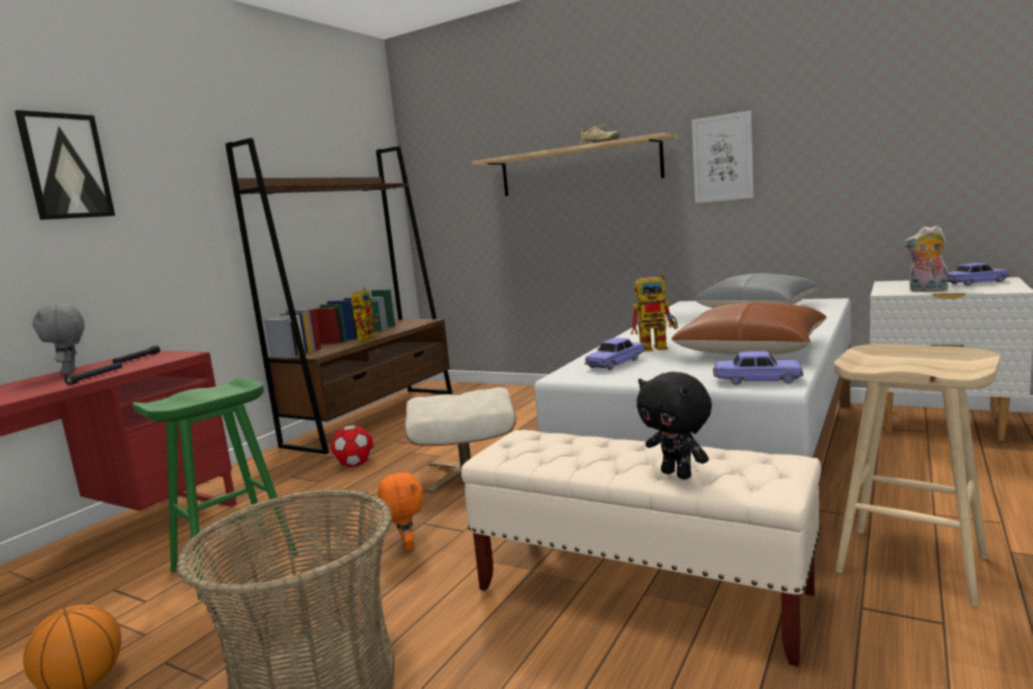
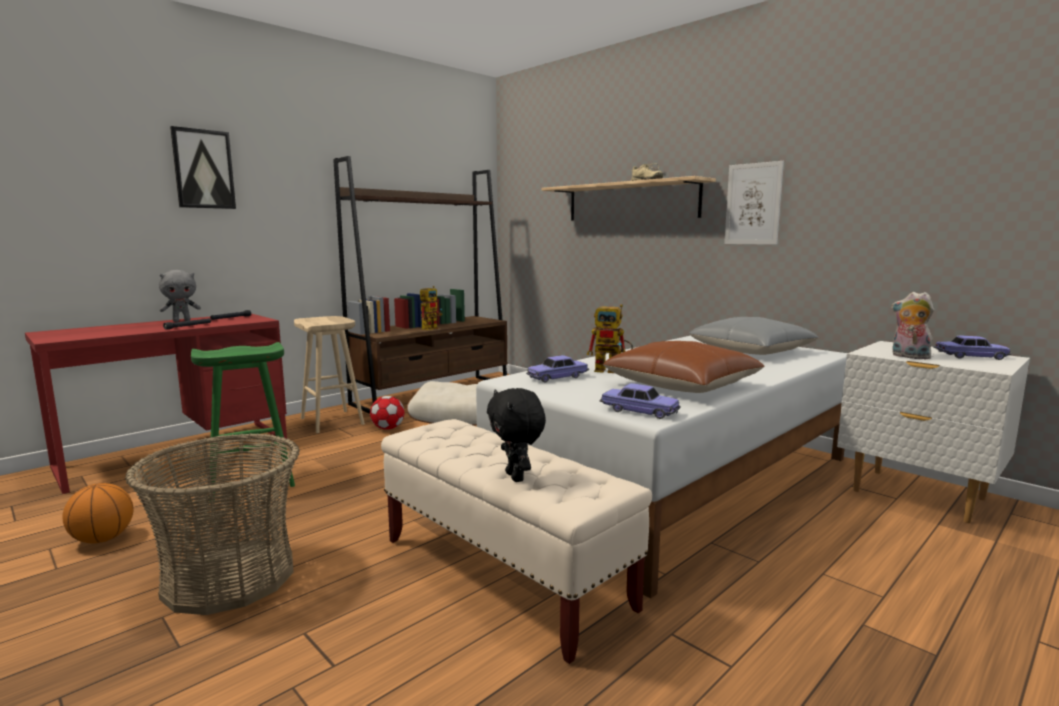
camera: 15 degrees right, 0 degrees up
grey plush toy [32,304,85,374] -> grey plush toy turned 120 degrees counterclockwise [159,270,201,322]
orange plush toy [378,469,423,551] -> none
beige stool [834,344,1000,606] -> beige stool moved to [294,316,365,433]

